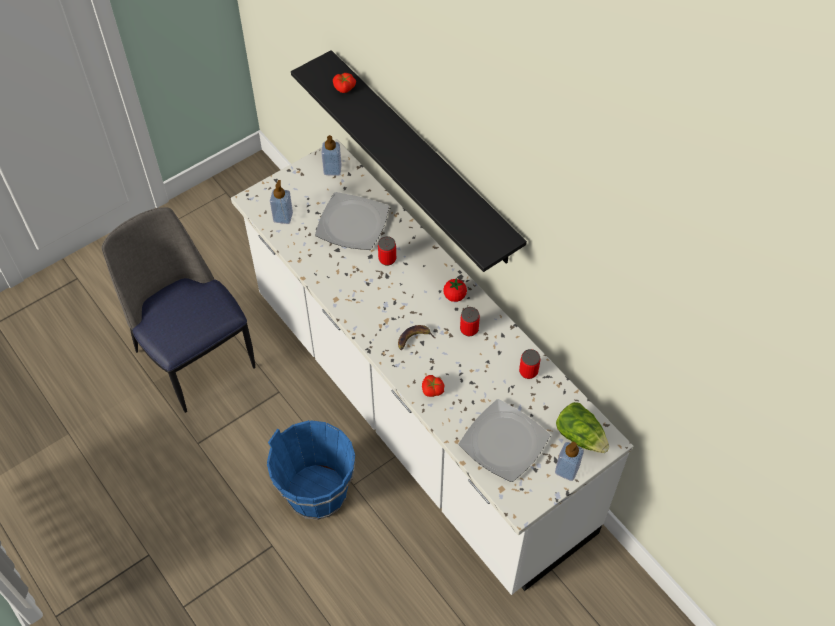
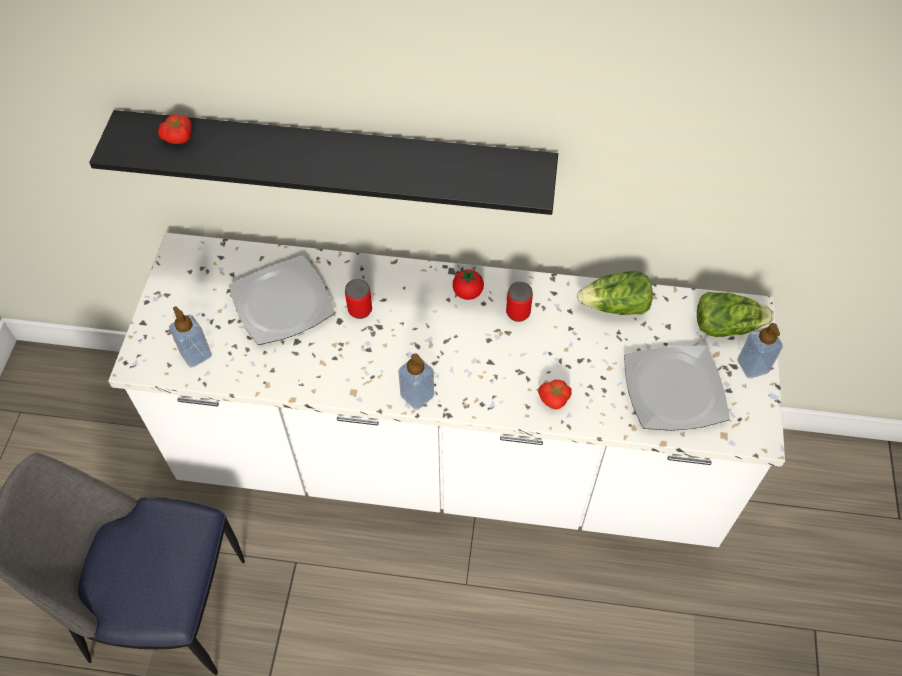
camera: 45 degrees left, 0 degrees up
blue bucket [267,420,355,520] -> none
soap dispenser [322,135,342,176] -> soap dispenser moved to [398,353,434,410]
banana [398,325,436,350] -> none
can [519,349,540,379] -> lettuce [577,271,653,315]

